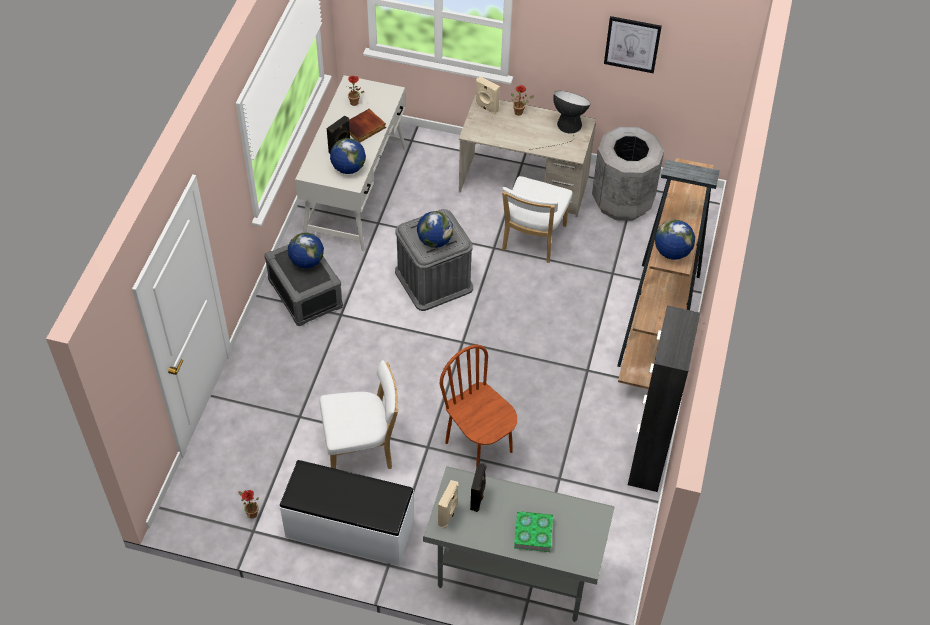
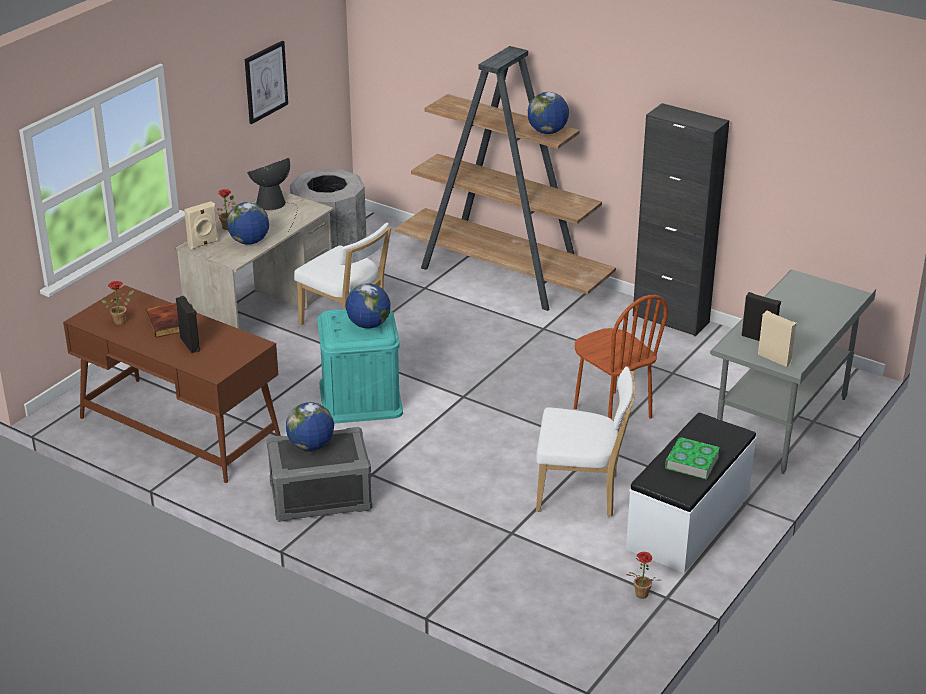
camera: 70 degrees left, 20 degrees down
white desk [295,75,406,251] -> brown desk [63,285,281,483]
white chair [320,360,399,469] -> white chair turned 90 degrees clockwise [536,366,636,517]
globe [330,138,366,174] -> globe moved to [227,202,269,245]
grey storage box [395,209,473,311] -> turquoise storage box [317,309,403,424]
brown chair [440,345,517,468] -> brown chair turned 105 degrees counterclockwise [574,295,668,419]
book [514,511,553,552] -> book moved to [665,437,720,480]

